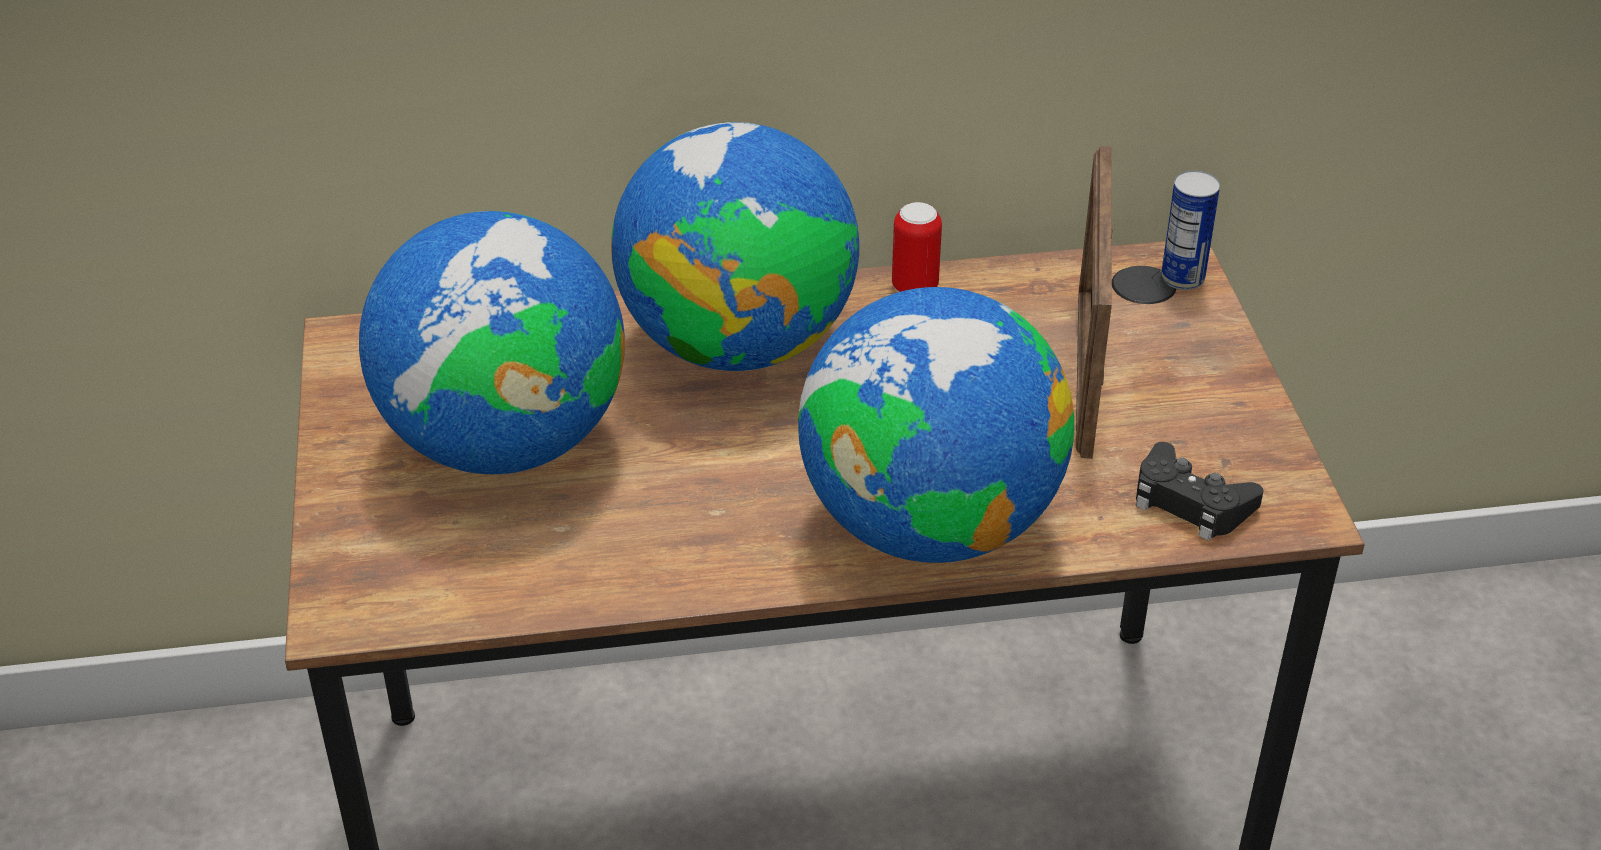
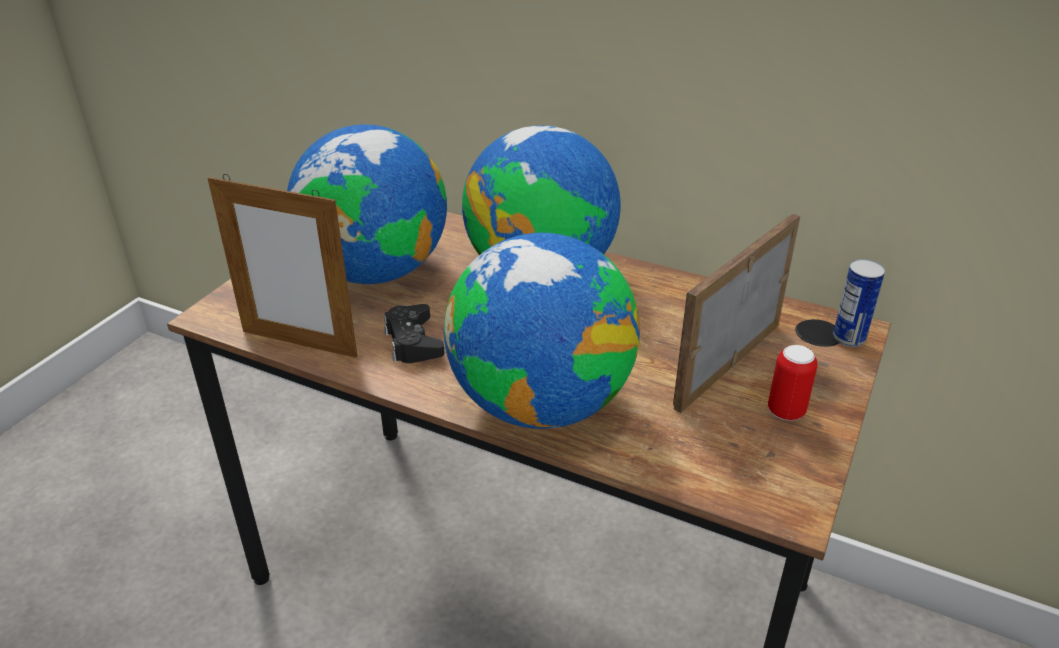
camera: 35 degrees right, 5 degrees down
can [892,202,942,292] -> can moved to [768,345,818,421]
black game controller [1136,442,1263,541] -> black game controller moved to [384,304,445,363]
none -> picture frame [208,174,358,358]

